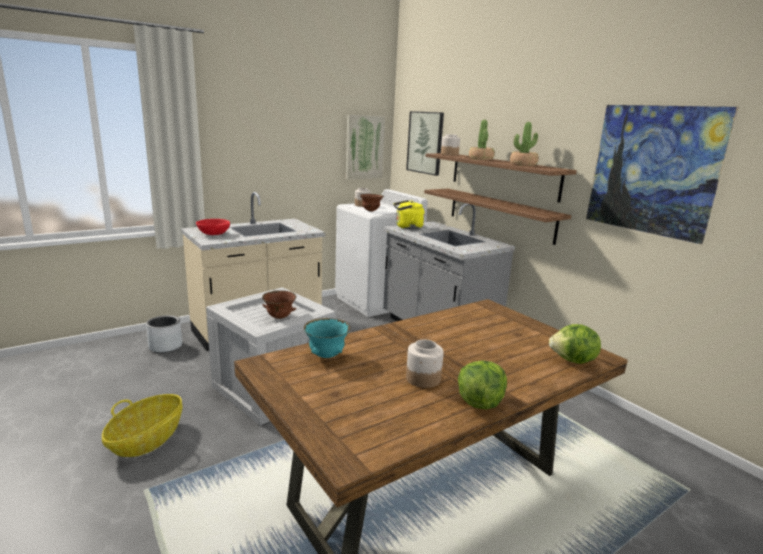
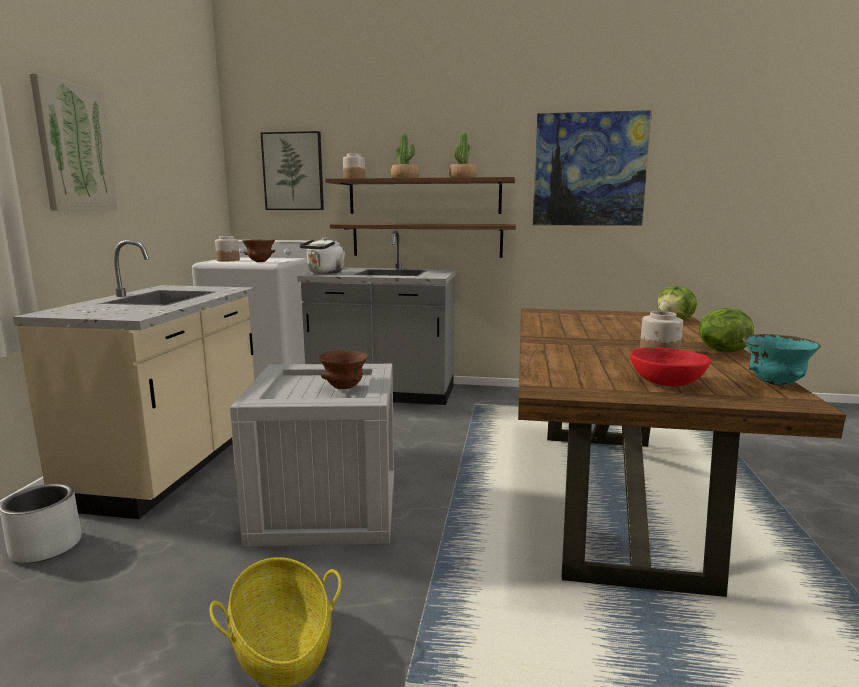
camera: 45 degrees left, 5 degrees down
red bowl [196,219,230,235] -> red bowl moved to [630,347,710,387]
turquoise bowl [304,318,350,358] -> turquoise bowl moved to [743,334,821,385]
picture [346,115,385,179] -> picture moved to [30,73,118,211]
yellow kettle [394,200,425,229] -> white kettle [300,238,345,274]

